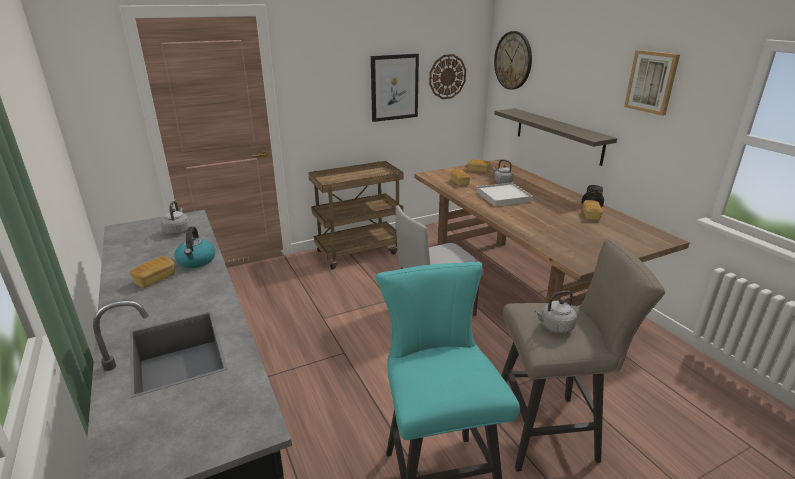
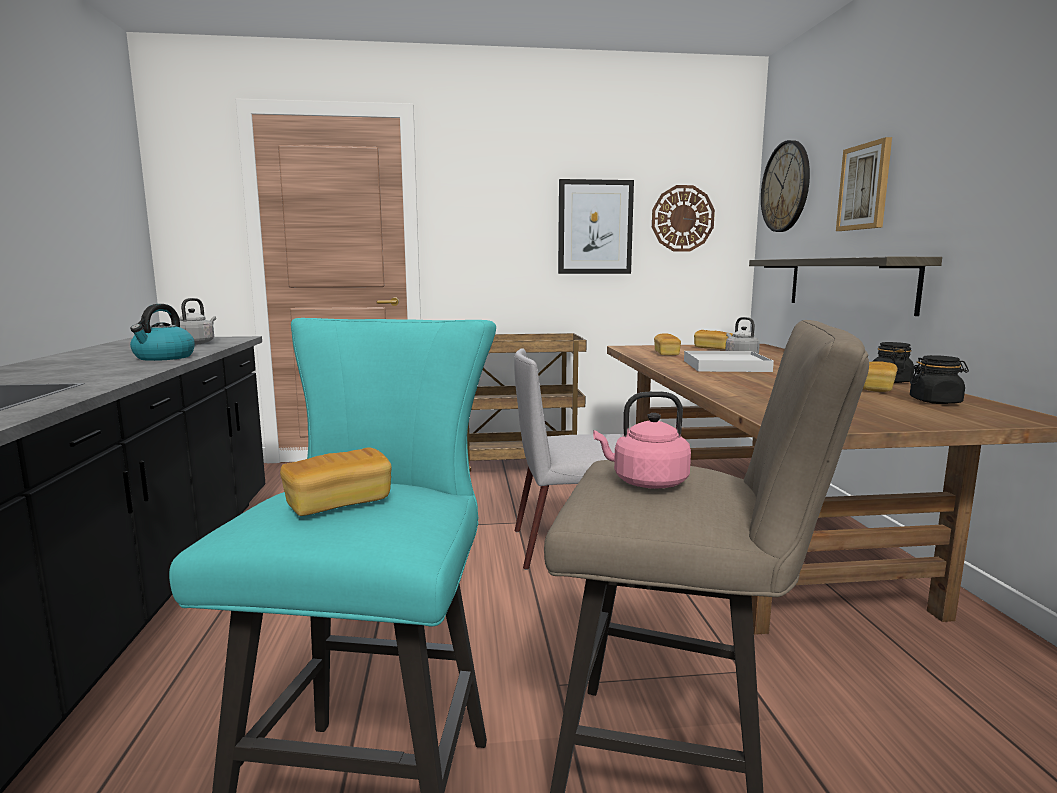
camera: 20 degrees right, 15 degrees down
bread [130,256,175,288] -> bread moved to [280,447,392,516]
grey kettle [535,290,577,333] -> pink kettle [593,391,691,489]
picture [624,50,680,116] -> picture moved to [836,137,892,231]
none -> black jar [910,355,969,404]

